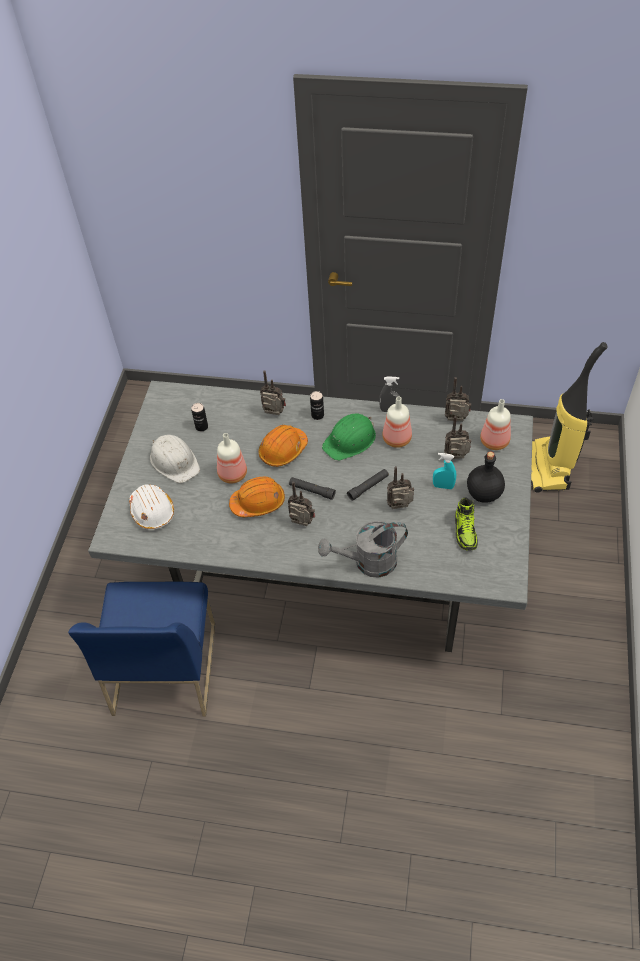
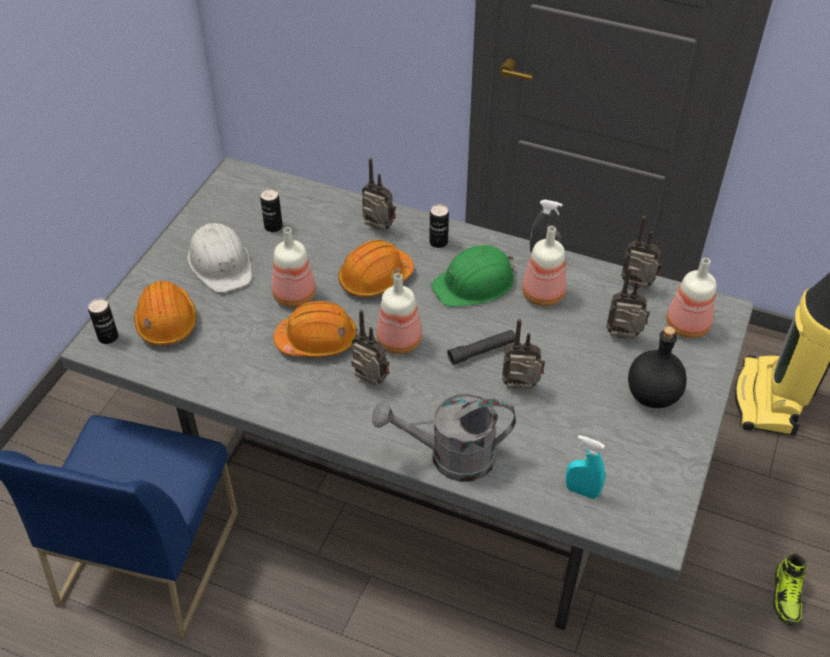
camera: 10 degrees right, 5 degrees down
white hard hat [129,484,174,530] -> orange hard hat [134,281,196,345]
black flashlight [289,477,336,500] -> bottle [377,273,422,354]
turquoise spray bottle [433,453,456,489] -> turquoise spray bottle moved to [566,435,605,499]
shoe [455,498,478,551] -> shoe moved to [773,553,807,626]
none -> can [88,298,118,344]

